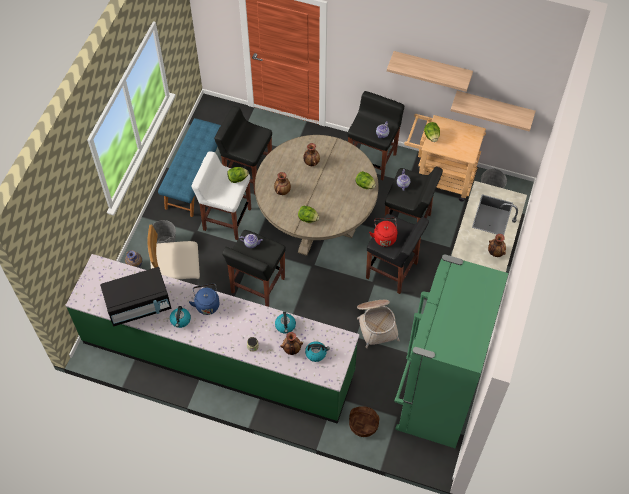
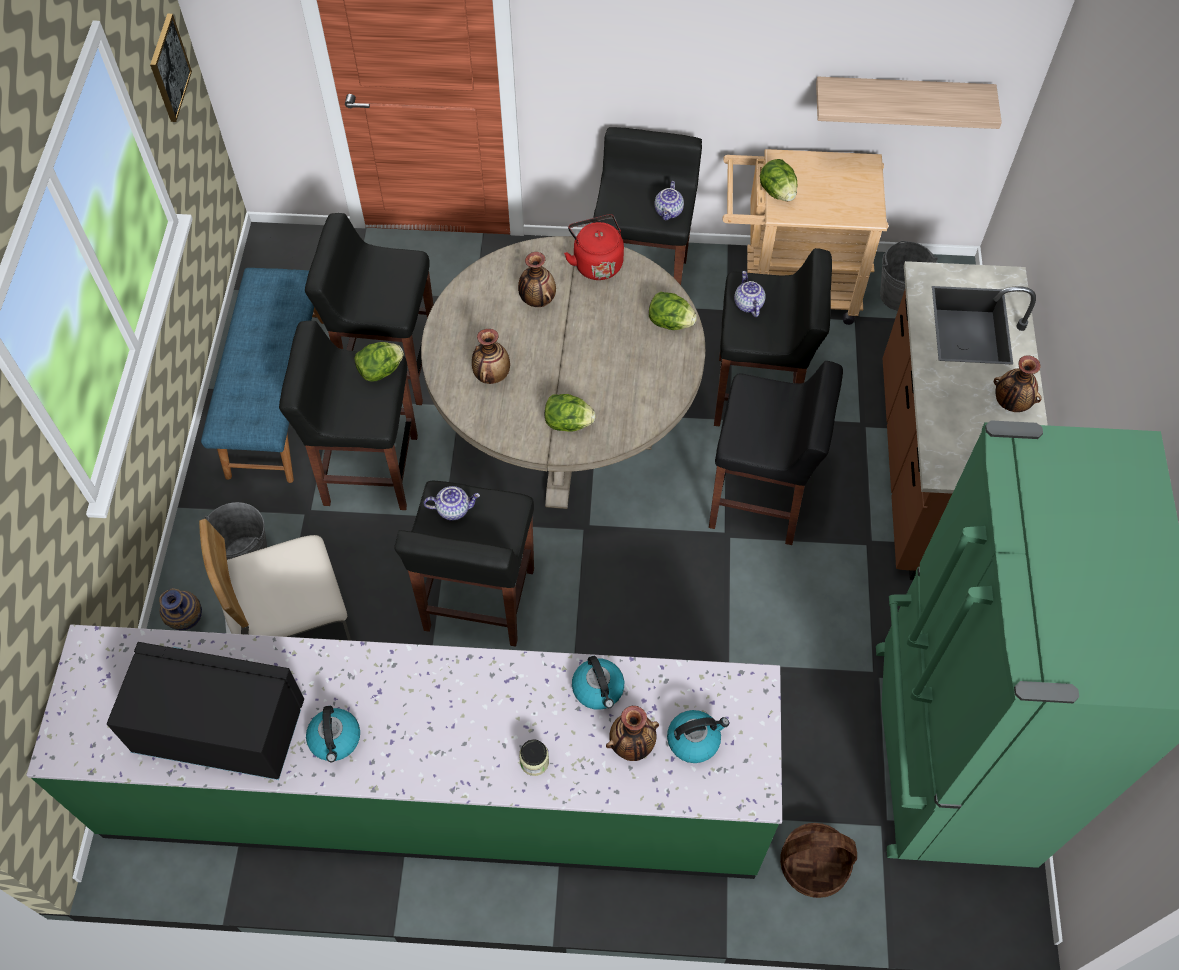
camera: 15 degrees left, 0 degrees up
black microwave [100,267,171,326] -> black microwave turned 135 degrees counterclockwise [107,642,304,780]
blue kettle [189,283,220,315] -> none
white stool [191,151,251,240] -> black stool [279,321,418,510]
basket [357,300,400,348] -> none
red kettle [369,218,397,247] -> red kettle moved to [564,214,624,280]
shelf [387,51,473,92] -> none
none -> picture [150,14,192,122]

